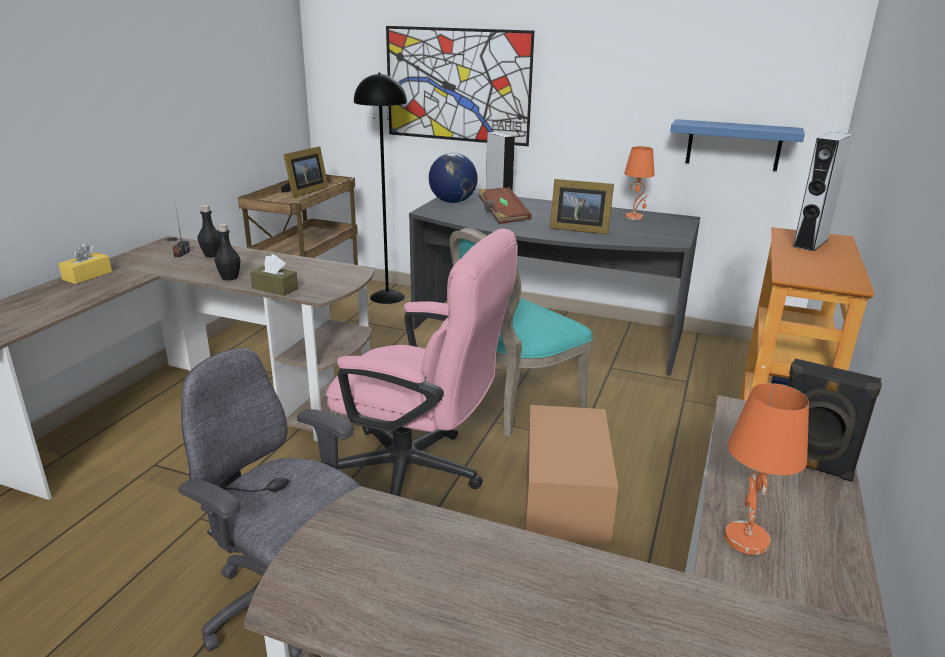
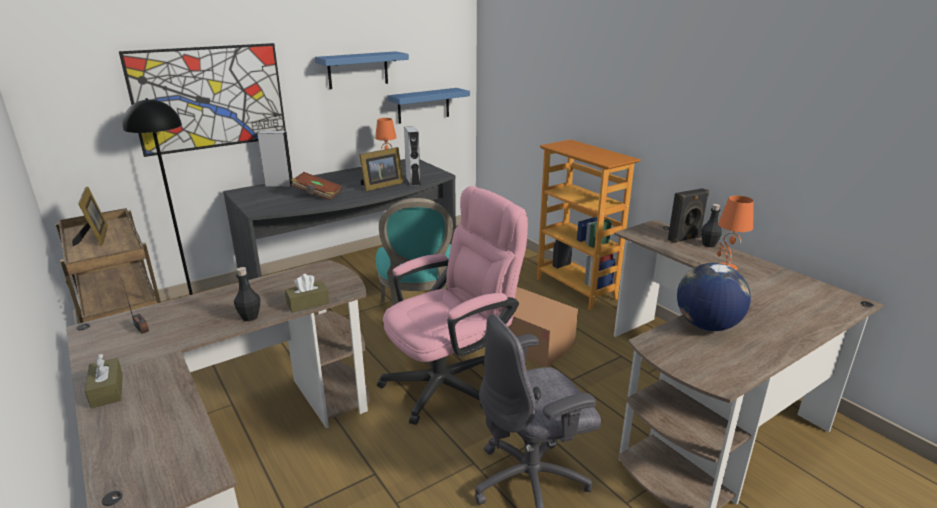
camera: 55 degrees left, 0 degrees up
yellow tissue box [59,243,112,284] -> brown tissue box [85,354,123,408]
black bottle [198,205,220,257] -> black bottle moved to [701,204,722,247]
globe [429,153,478,203] -> globe moved to [677,263,751,331]
grey speaker [793,132,853,251] -> grey speaker moved to [404,126,420,186]
none -> blue shelf [315,51,409,89]

